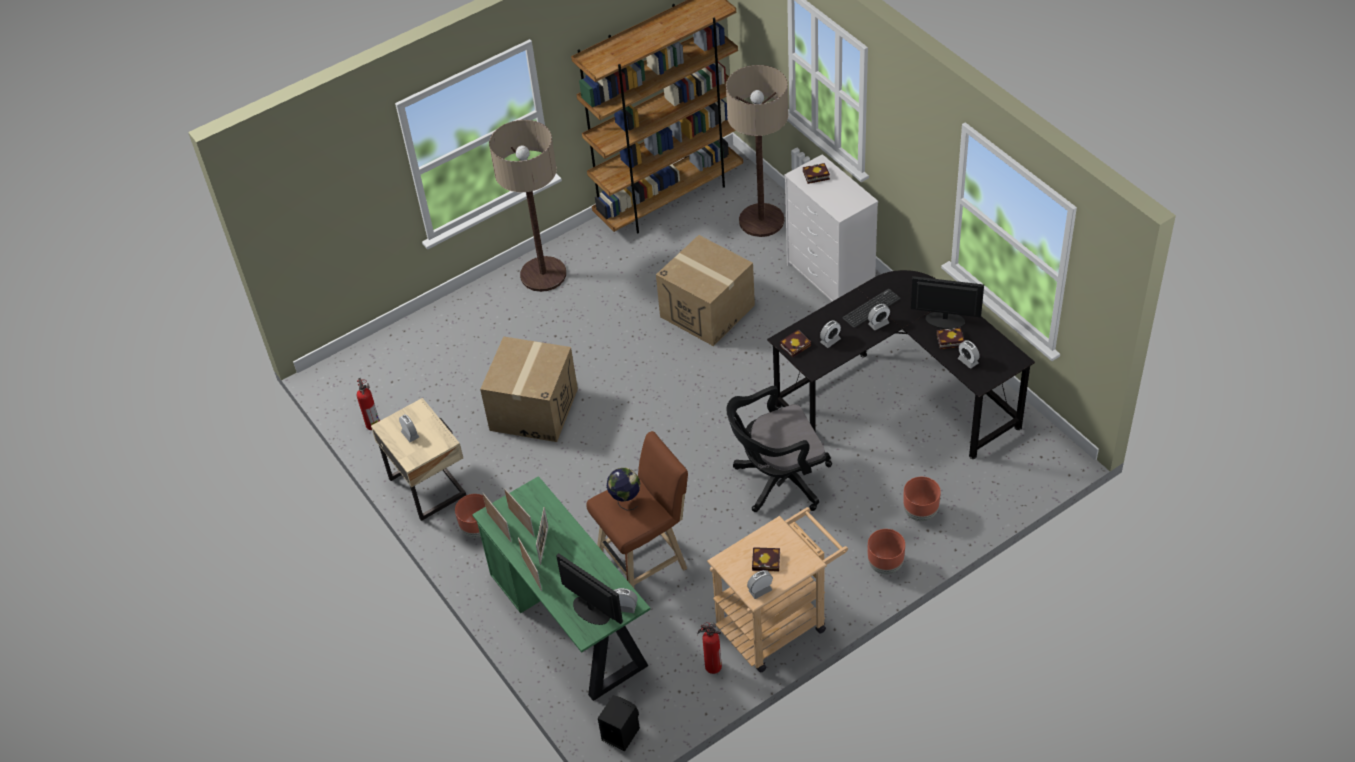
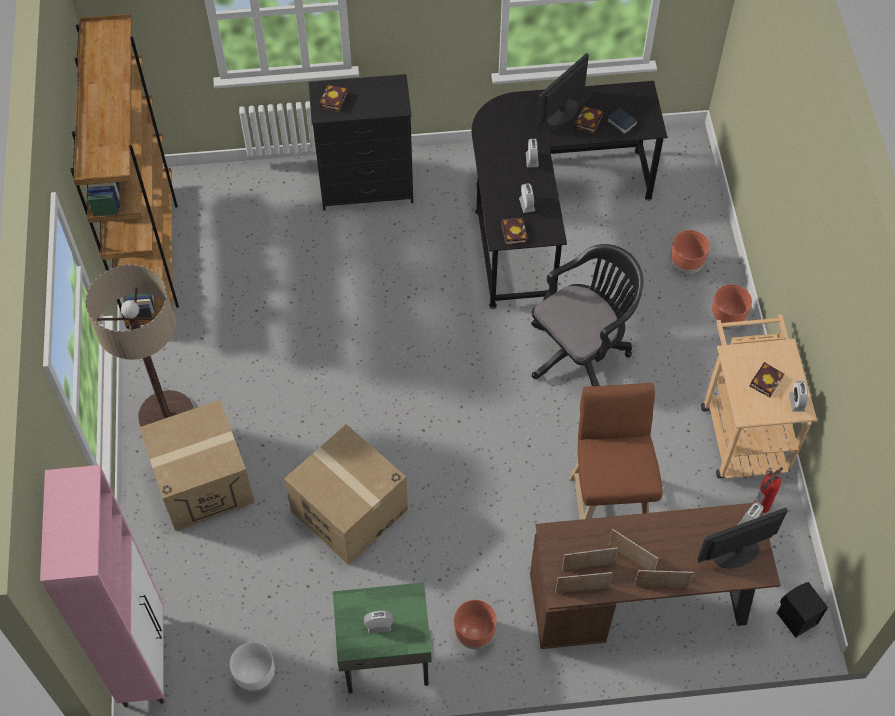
camera: 65 degrees left, 10 degrees up
fire extinguisher [357,378,380,430] -> white planter [230,642,275,692]
beige nightstand [371,398,466,521] -> green nightstand [333,582,432,694]
green desk [472,476,651,701] -> brown desk [530,502,780,649]
globe [607,468,640,511] -> none
cardboard box [656,235,755,346] -> cardboard box moved to [139,400,255,531]
floor lamp [726,65,788,237] -> none
black office chair [726,386,832,512] -> black office chair turned 135 degrees counterclockwise [531,244,644,386]
white dresser [784,154,878,301] -> black dresser [309,74,413,211]
keyboard [842,289,901,328] -> none
alarm clock [958,340,980,369] -> book [607,107,638,135]
none -> pink cabinet [40,465,164,707]

